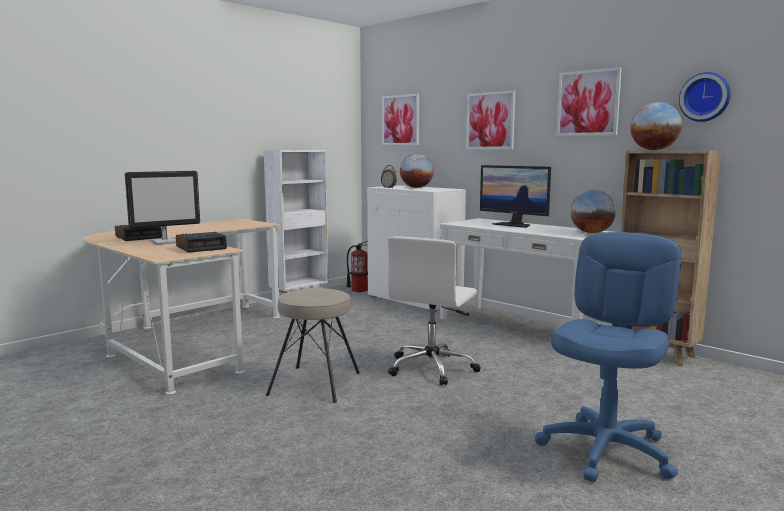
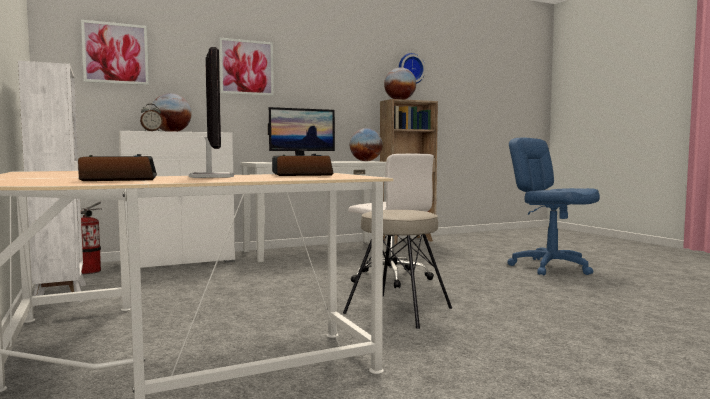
camera: 70 degrees left, 5 degrees down
picture [557,67,622,136] -> none

